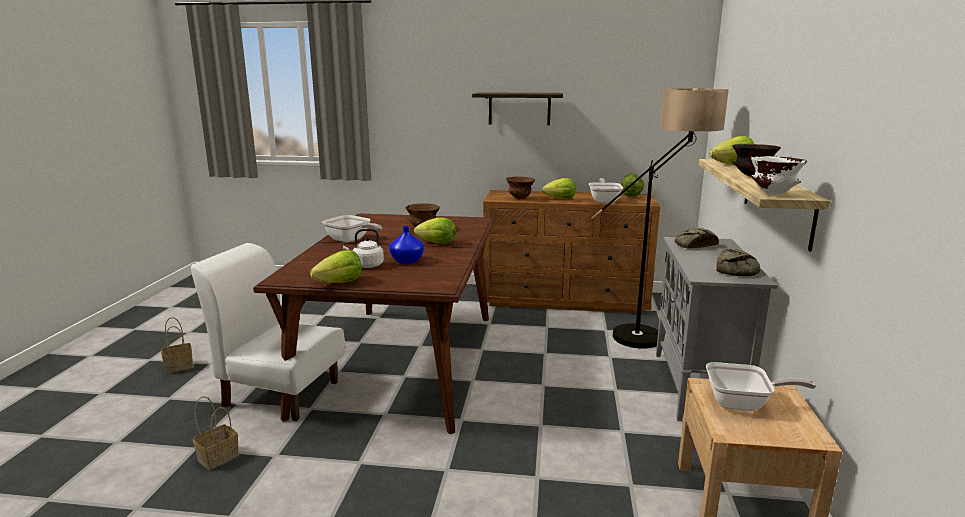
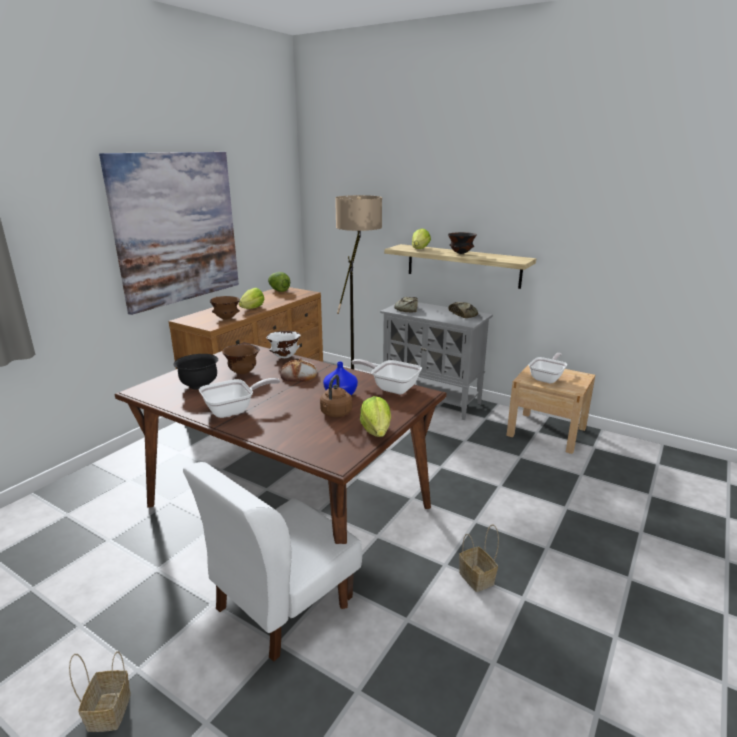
camera: 65 degrees left, 5 degrees up
basket [193,396,239,470] -> basket moved to [459,524,499,592]
white kettle [343,228,384,268] -> brown kettle [320,374,352,417]
lettuce [414,217,456,244] -> bread [280,358,317,382]
shelf [472,92,563,125] -> picture [99,152,239,315]
frying pan [589,178,623,203] -> frying pan moved to [351,359,422,394]
white bowl [750,156,807,195] -> white bowl moved to [266,331,301,358]
none -> black bowl [173,354,218,390]

